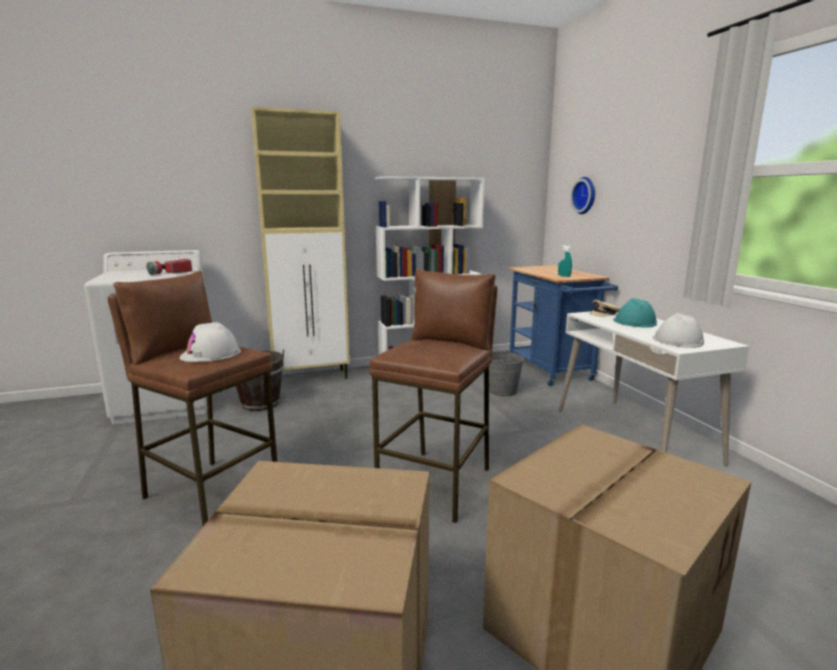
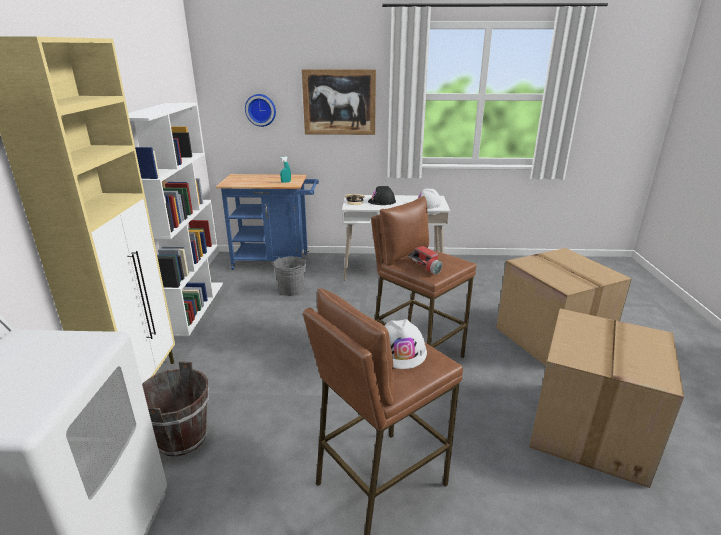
camera: 70 degrees left, 10 degrees up
flashlight [146,259,192,275] -> flashlight moved to [408,246,442,275]
turquoise hard hat [613,298,657,328] -> black hard hat [368,186,396,205]
none -> picture [302,69,376,135]

